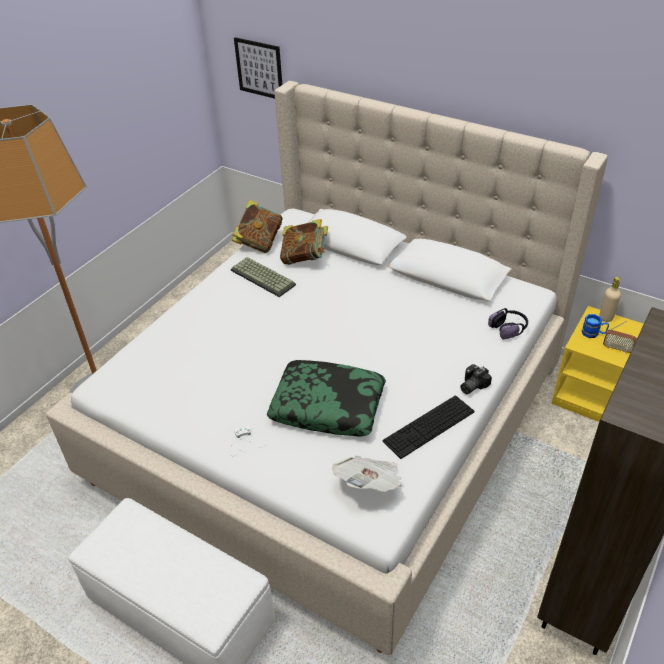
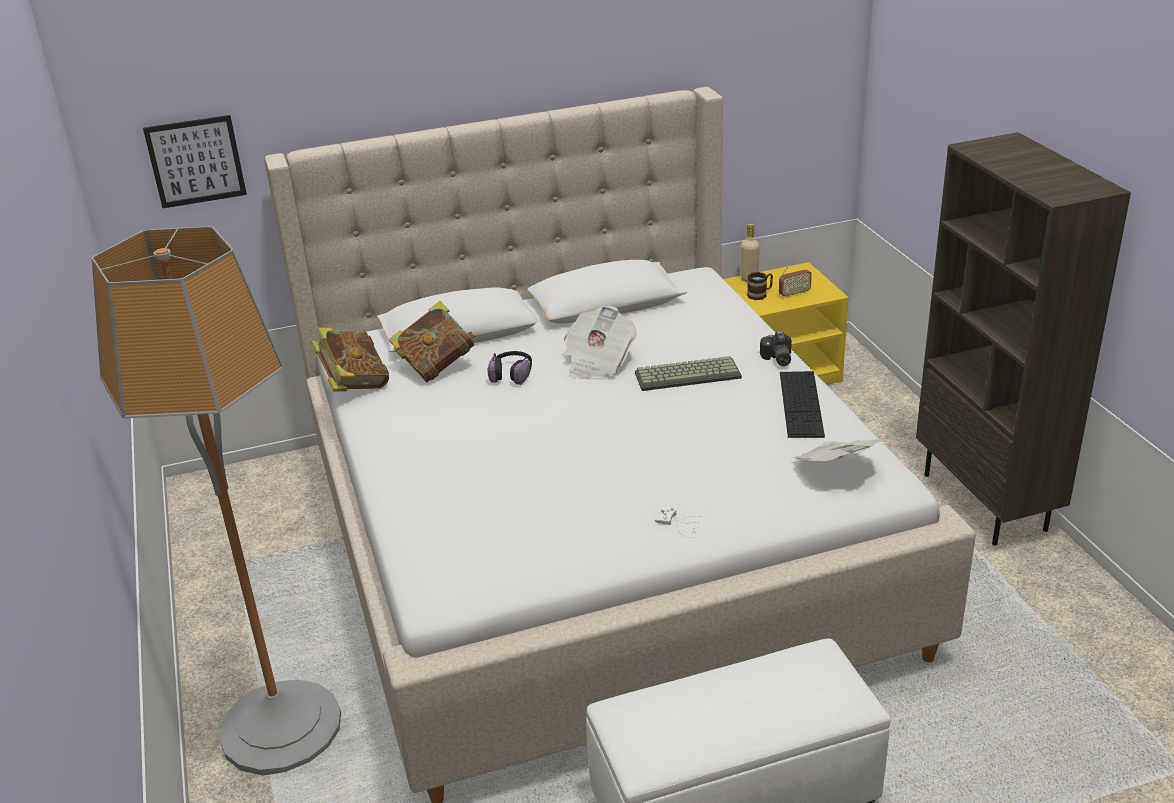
camera: 50 degrees left, 10 degrees down
keyboard [231,257,296,297] -> keyboard moved to [635,356,742,391]
pillow [267,360,386,437] -> none
headphones [488,308,528,340] -> headphones moved to [487,351,532,385]
blue mug [582,314,609,338] -> brown mug [747,272,773,300]
none -> newspaper [564,305,637,379]

